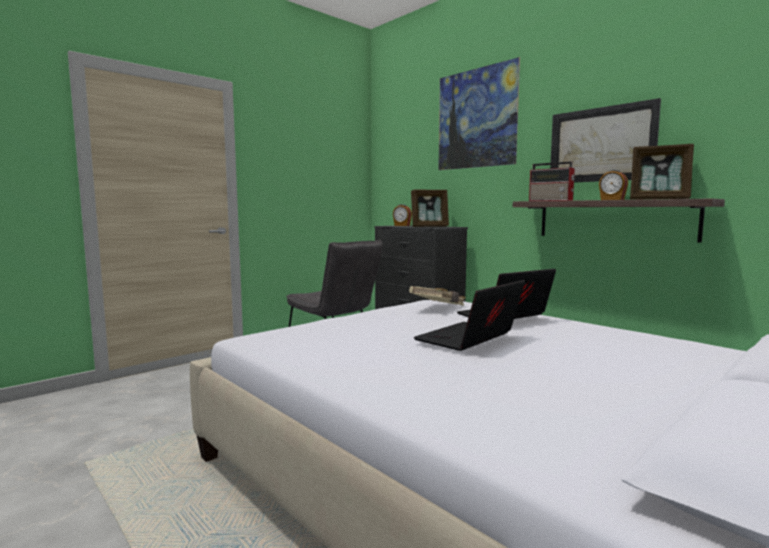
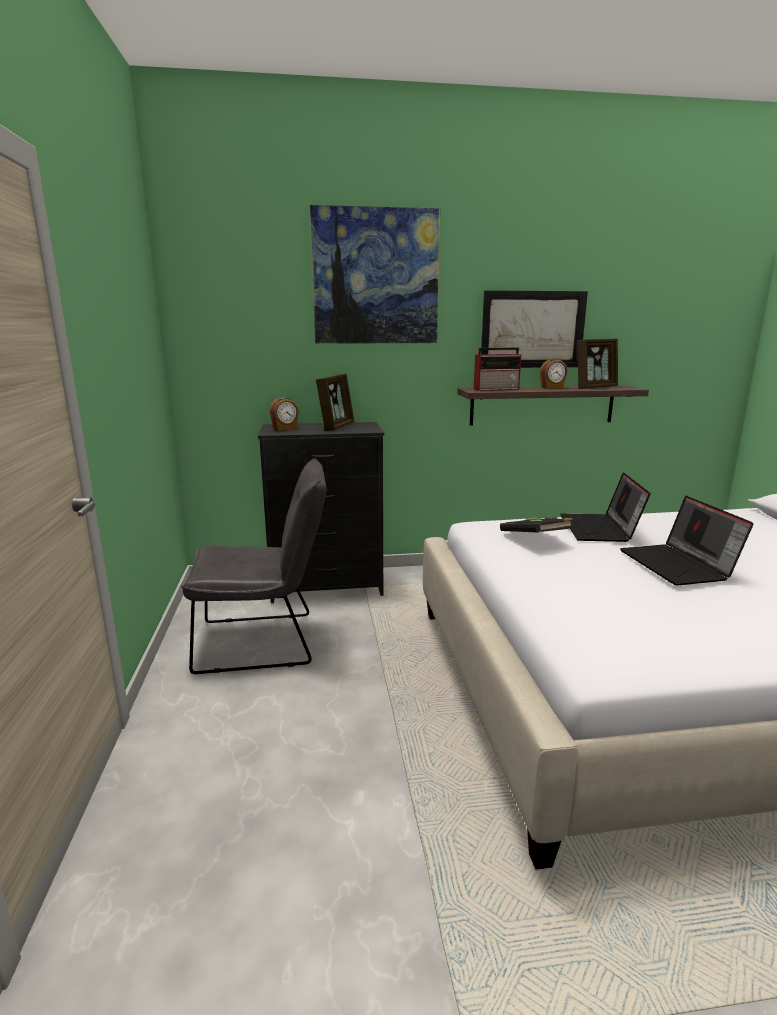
camera: 55 degrees left, 10 degrees up
beige book [409,286,466,306] -> black book [500,516,573,532]

